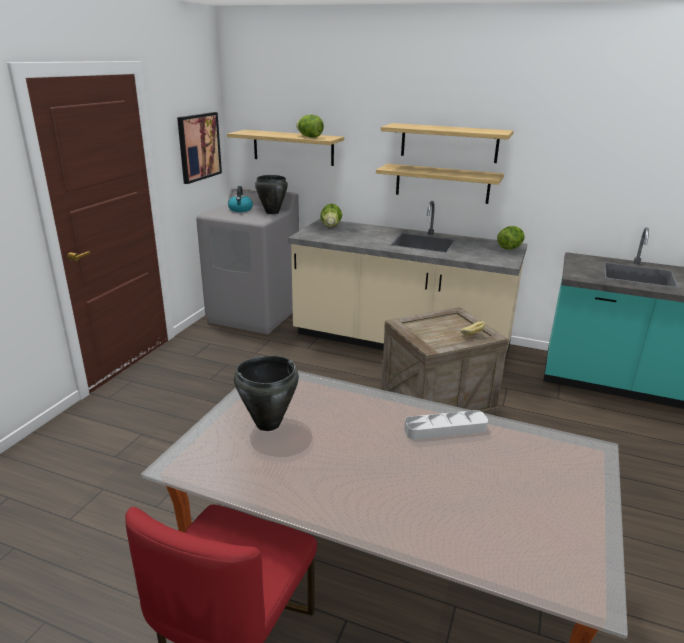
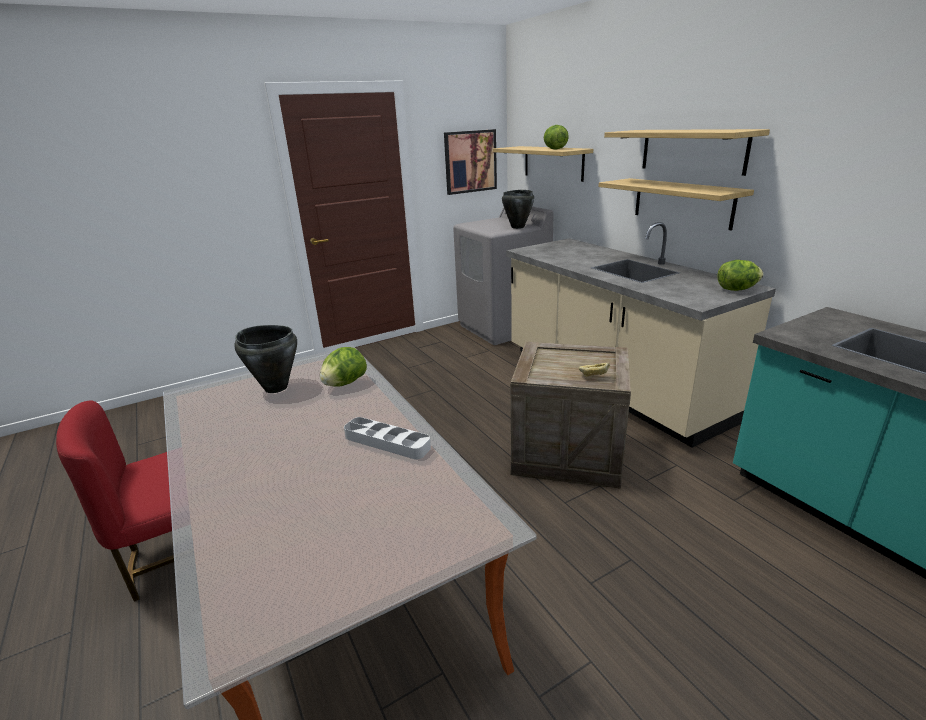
camera: 40 degrees right, 0 degrees up
kettle [228,186,253,212] -> none
lettuce [320,203,342,227] -> lettuce moved to [320,347,367,387]

